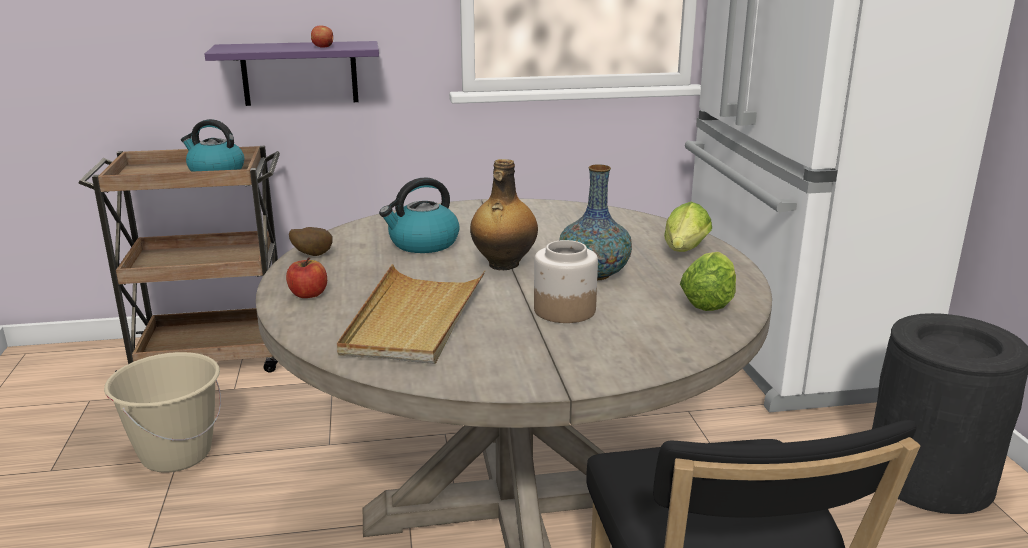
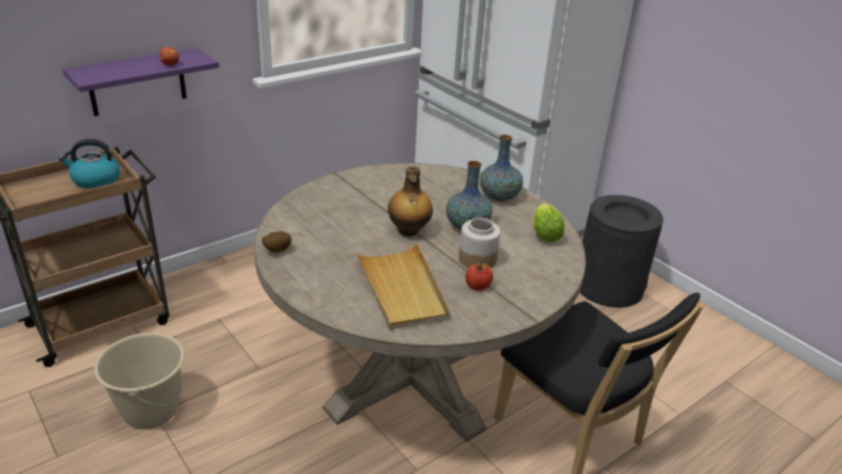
camera: 30 degrees left, 10 degrees up
apple [286,257,327,298] -> apple moved to [465,263,493,290]
kettle [379,177,460,253] -> none
lettuce [664,202,712,252] -> vase [480,135,523,201]

